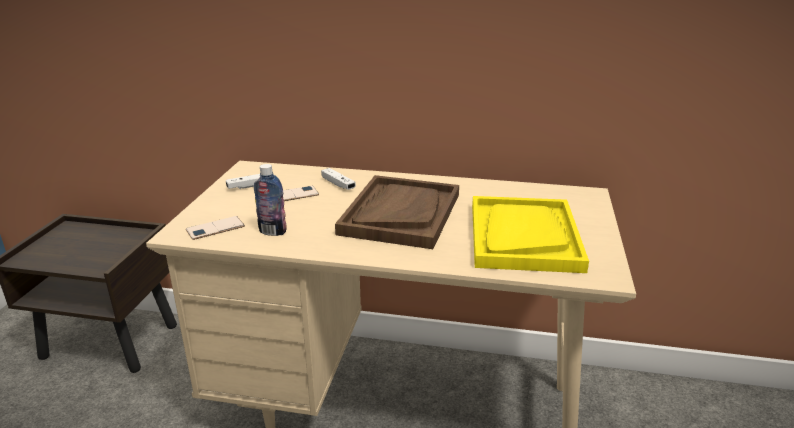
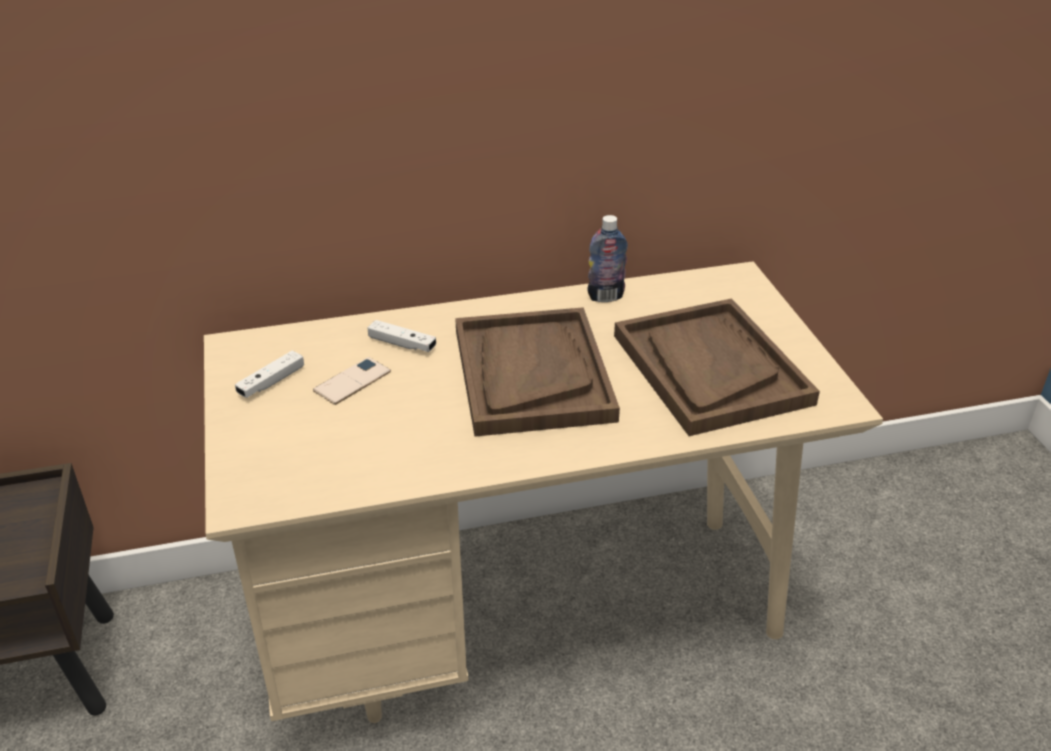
camera: 25 degrees left, 10 degrees up
phone [186,216,245,240] -> none
bottle [254,164,287,236] -> bottle moved to [587,215,628,302]
yellow tray [472,196,589,273] -> brown tray [614,298,820,436]

